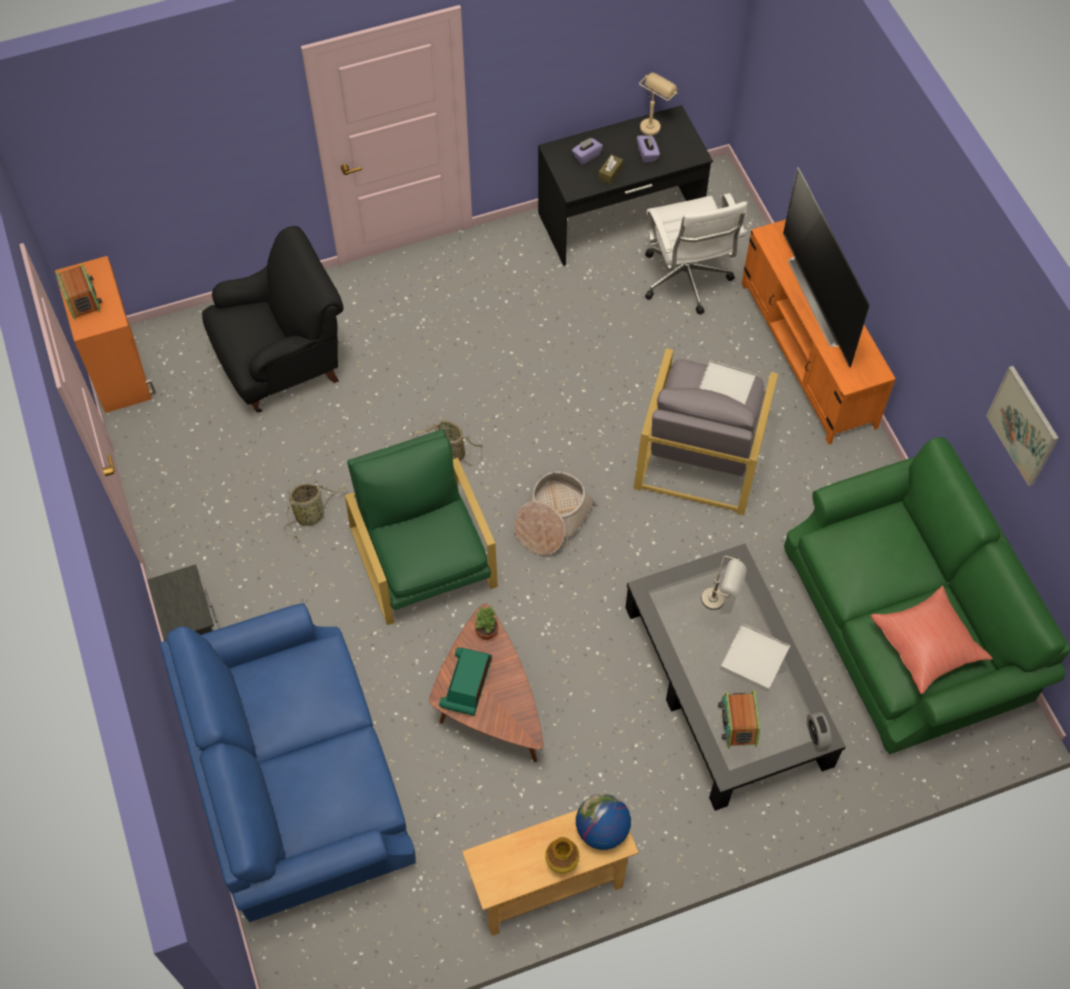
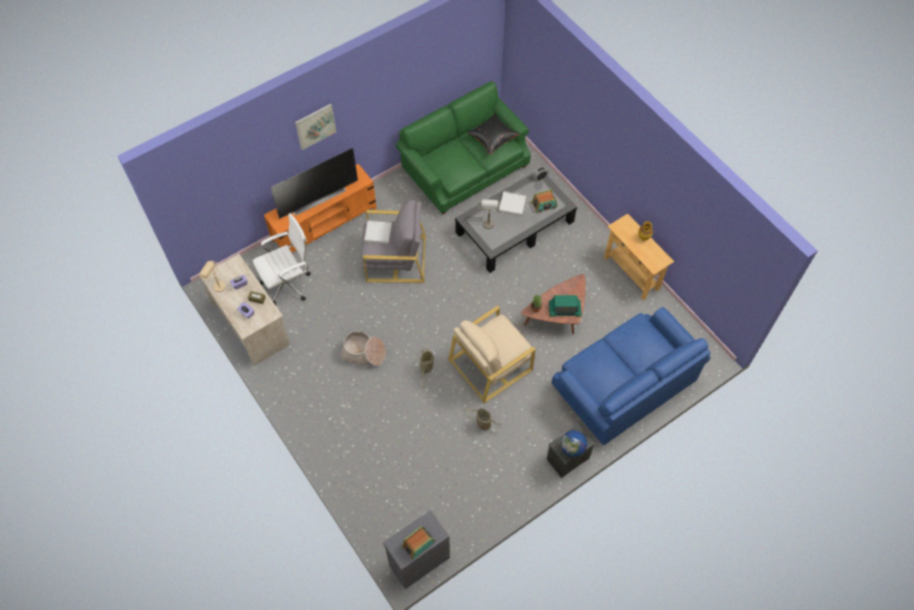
camera: 105 degrees left, 0 degrees up
orange cabinet [55,256,156,413] -> grey cabinet [383,510,450,589]
black armchair [202,226,343,412] -> none
green armchair [345,429,498,625] -> beige armchair [448,306,536,403]
basket [514,471,597,555] -> basket moved to [340,331,386,368]
black desk [538,105,713,266] -> beige desk [200,254,290,366]
globe [576,793,631,850] -> globe moved to [561,431,587,457]
red pillow [871,586,993,694] -> black pillow [467,113,520,155]
picture [986,366,1059,486] -> picture moved to [295,104,337,150]

